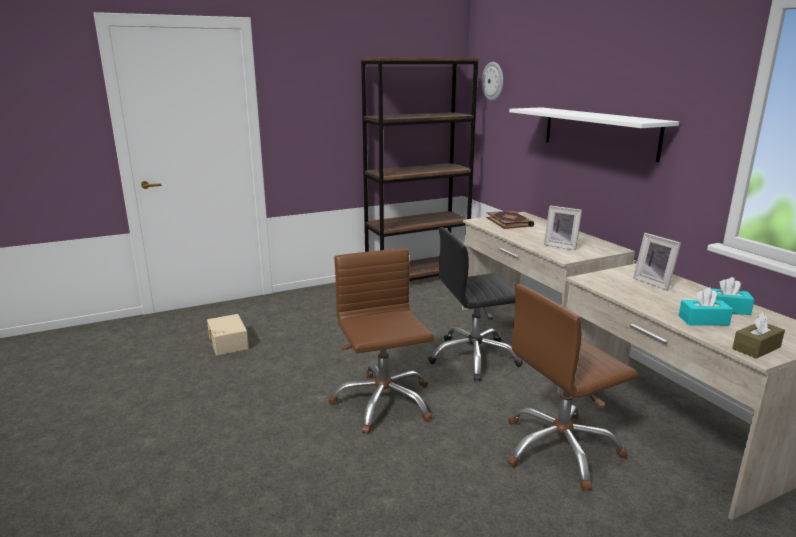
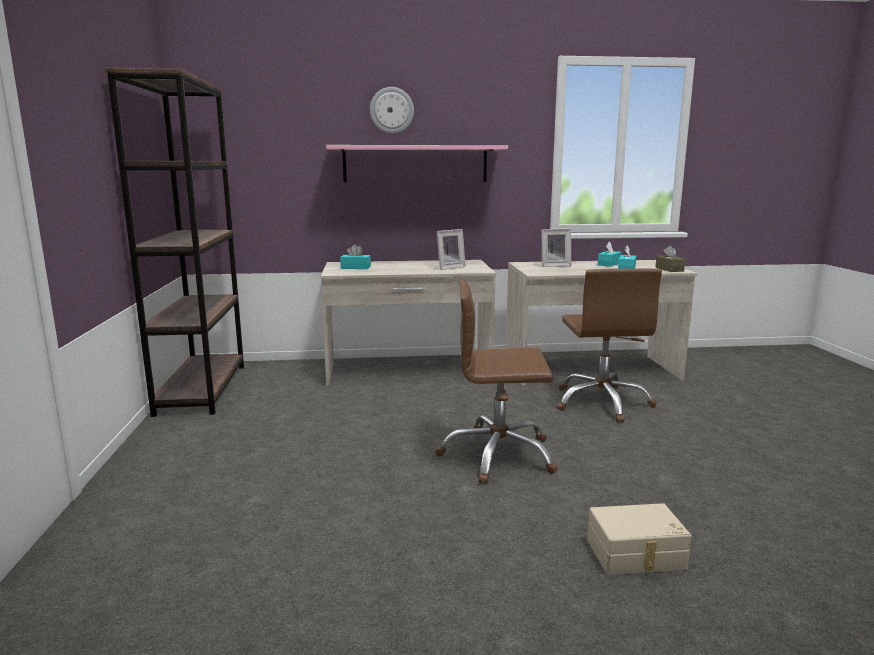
camera: 70 degrees left, 5 degrees down
beige storage box [207,314,249,356] -> beige storage box moved to [587,503,691,575]
black office chair [428,227,523,381] -> none
wall clock [482,62,503,101] -> wall clock moved to [370,87,414,134]
book [486,211,534,229] -> turquoise tissue box [340,244,371,269]
white shelf [509,107,679,162] -> pink shelf [326,145,508,182]

